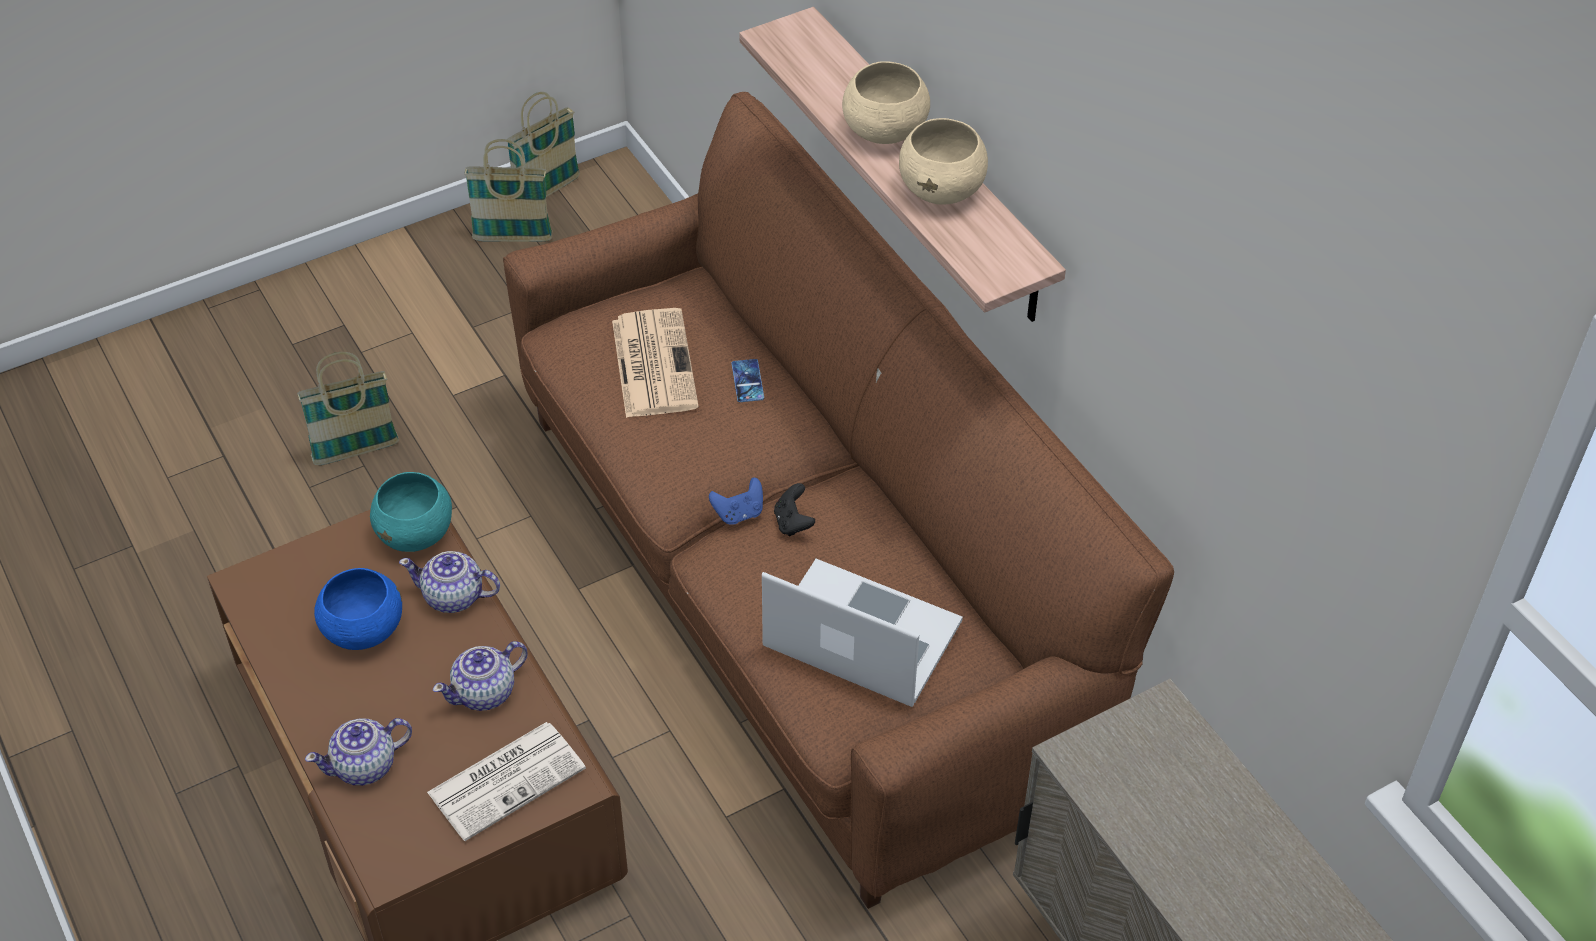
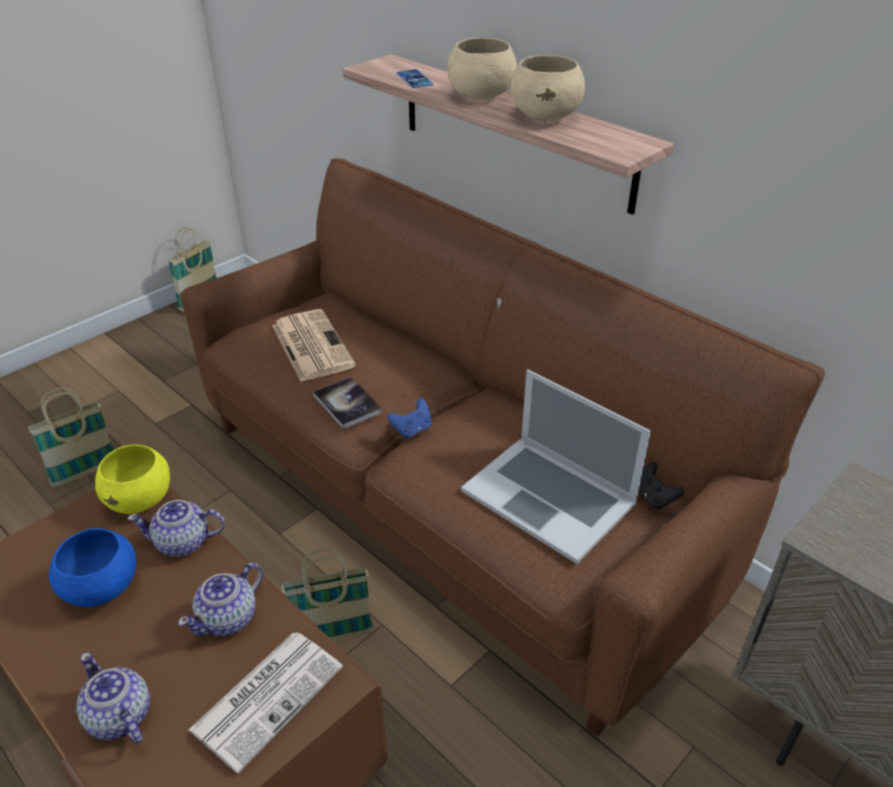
camera: 15 degrees left, 10 degrees down
teapot [305,718,412,785] -> teapot turned 90 degrees clockwise [76,652,150,744]
turquoise bowl [370,472,452,552] -> yellow bowl [95,444,170,514]
basket [464,139,552,242] -> basket moved to [282,549,373,641]
phone [732,359,764,402] -> phone moved to [397,69,434,88]
laptop [762,559,963,707] -> laptop turned 150 degrees counterclockwise [461,369,651,564]
black game controller [774,483,815,536] -> black game controller moved to [638,462,684,510]
none -> book [313,377,382,429]

